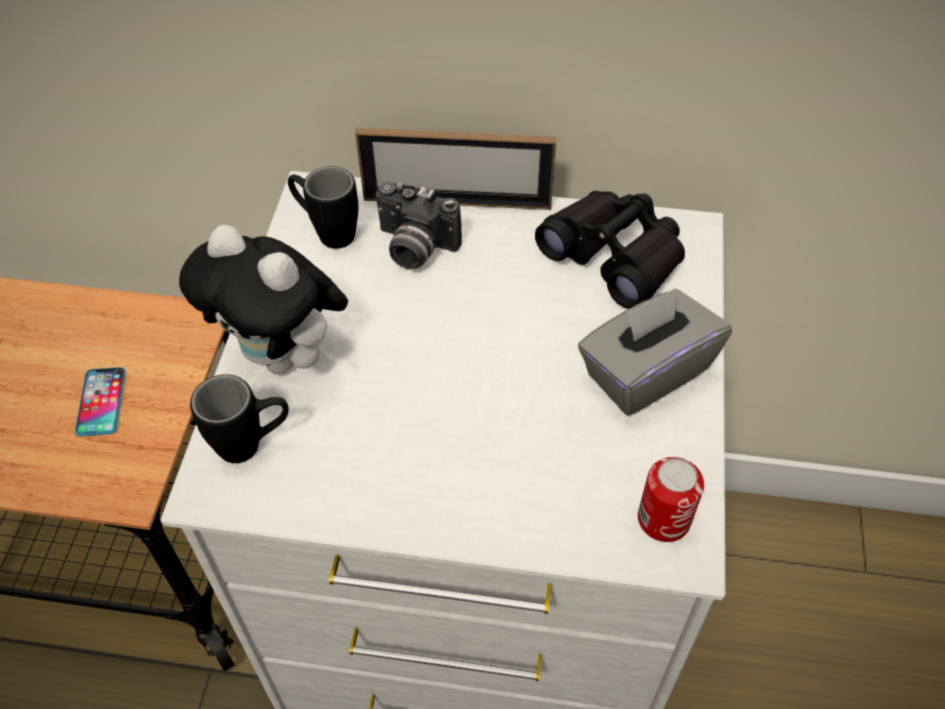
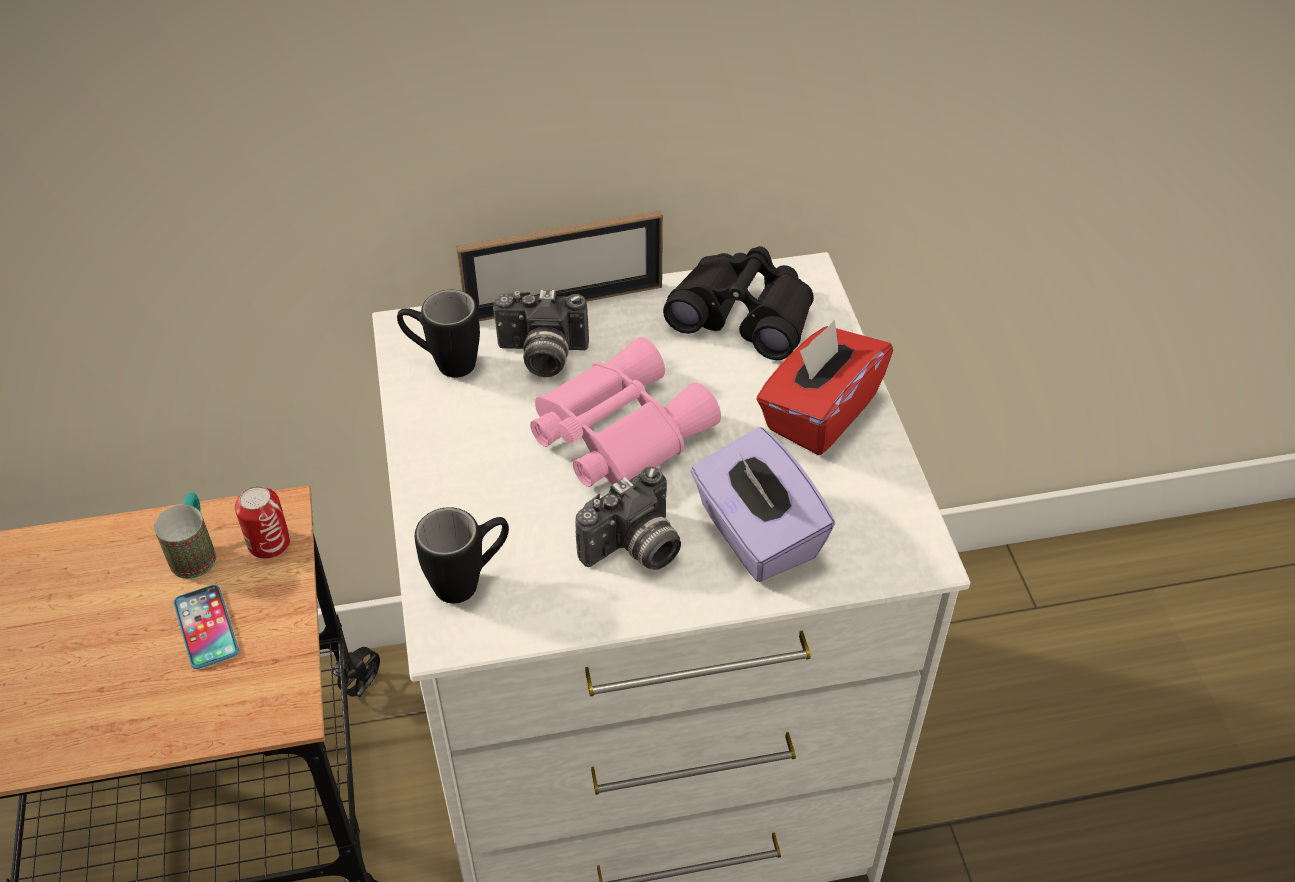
camera: 20 degrees left, 5 degrees down
plush toy [179,225,348,374] -> none
grey tissue box [578,288,732,415] -> red tissue box [756,320,893,455]
can [638,457,704,542] -> can moved to [235,486,290,559]
none -> mug [154,492,216,579]
none -> pink binoculars [530,337,721,487]
none -> camera [575,467,681,570]
none -> purple tissue box [691,427,835,582]

